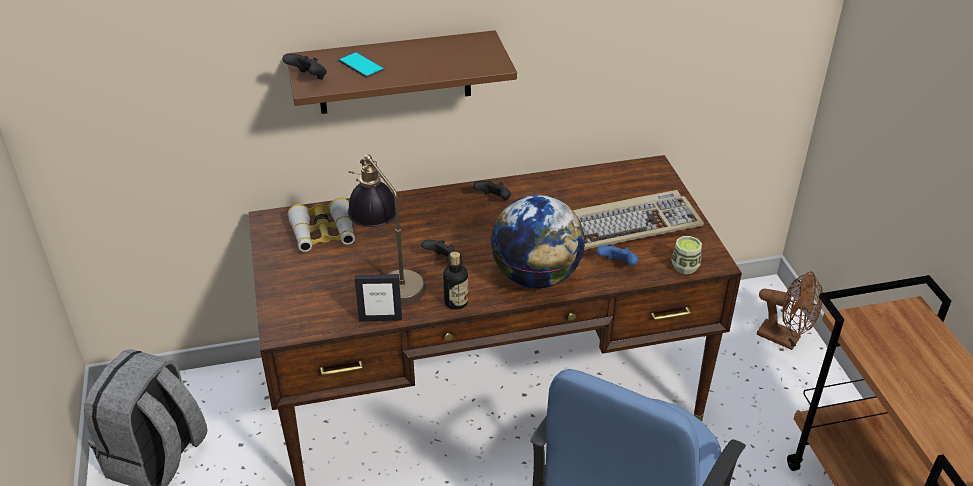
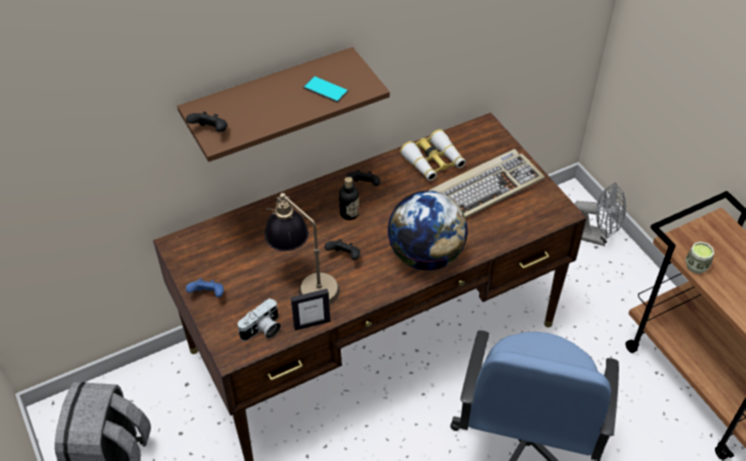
camera: 15 degrees left, 10 degrees up
binoculars [288,198,355,252] -> binoculars moved to [400,129,466,181]
phone [338,52,384,78] -> phone moved to [303,76,348,103]
bottle [443,251,468,310] -> bottle moved to [339,177,359,220]
blue game controller [597,244,638,266] -> blue game controller moved to [186,278,224,297]
cup [671,236,702,274] -> cup moved to [685,242,714,274]
brown fan [757,271,823,350] -> grey fan [574,182,626,246]
none -> camera [238,298,281,341]

